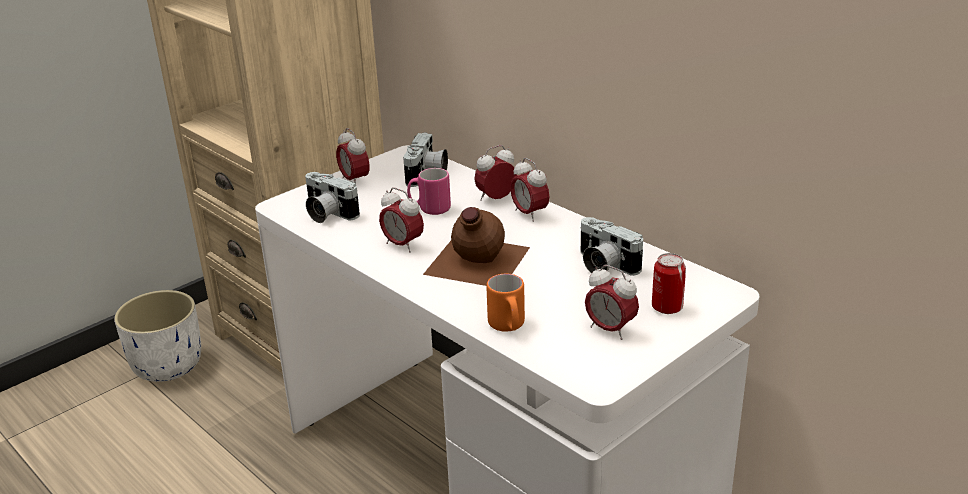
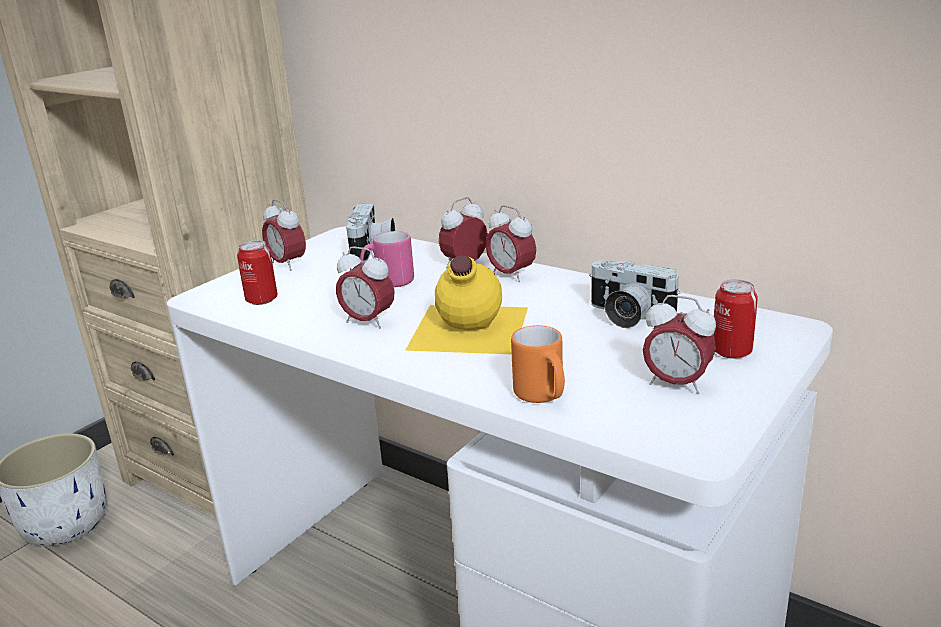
camera: 10 degrees left, 5 degrees down
camera [305,172,360,223] -> can [237,240,278,305]
brown bottle [423,207,530,286] -> yellow bottle [405,255,528,354]

